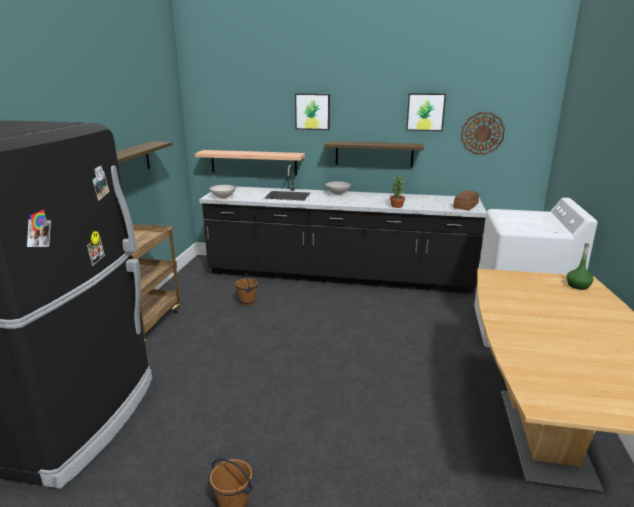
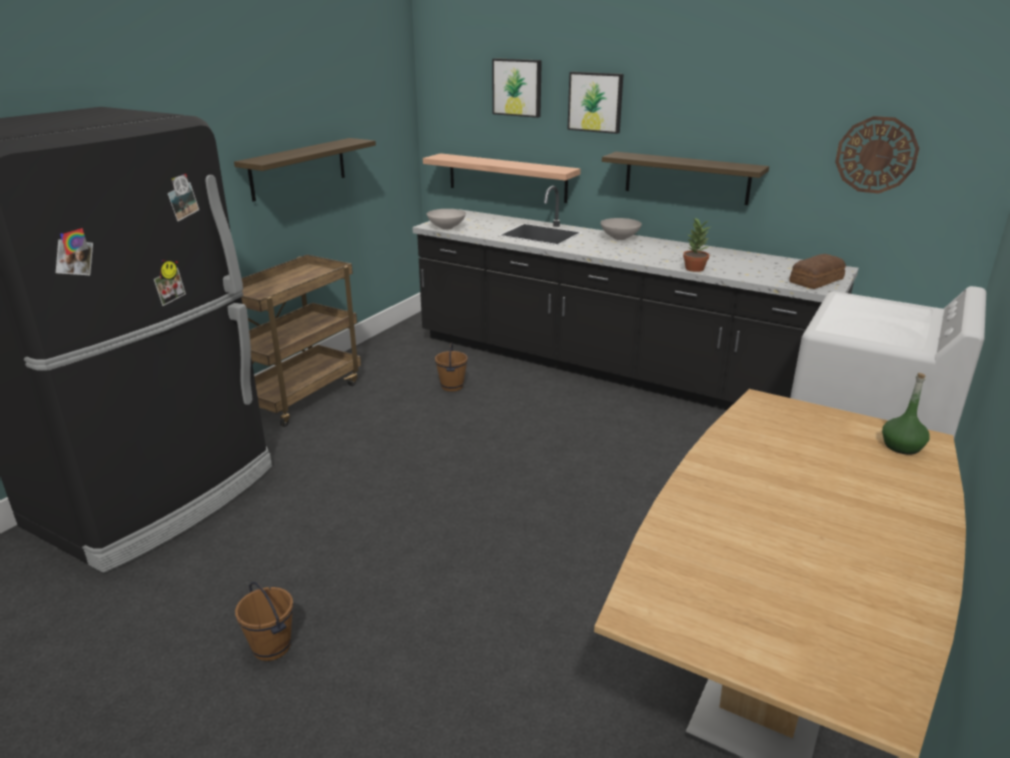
camera: 20 degrees right, 5 degrees up
picture [406,93,446,131] -> picture moved to [492,58,542,118]

